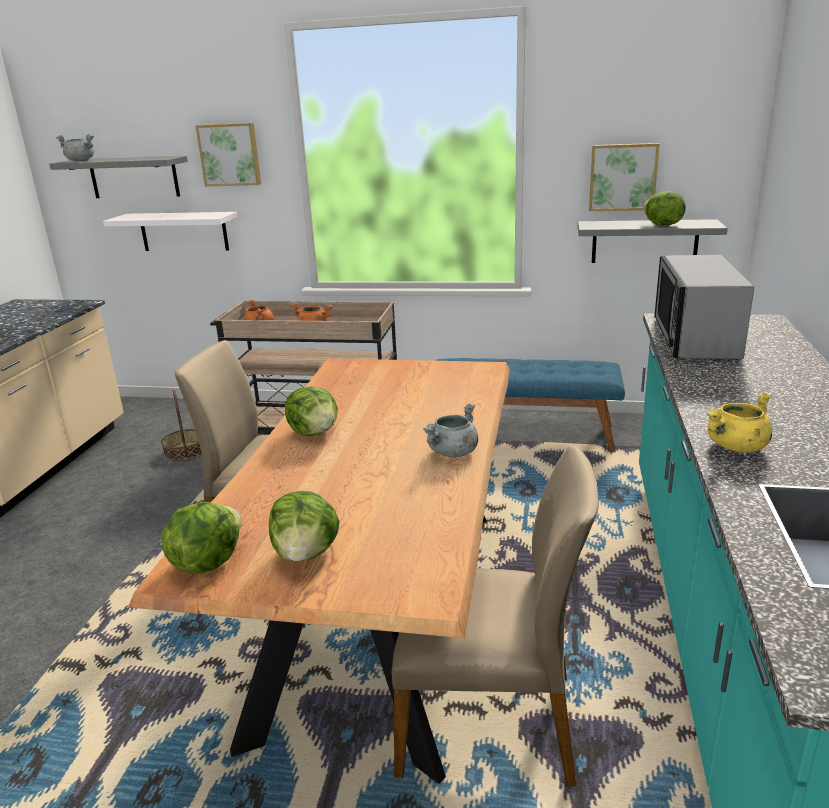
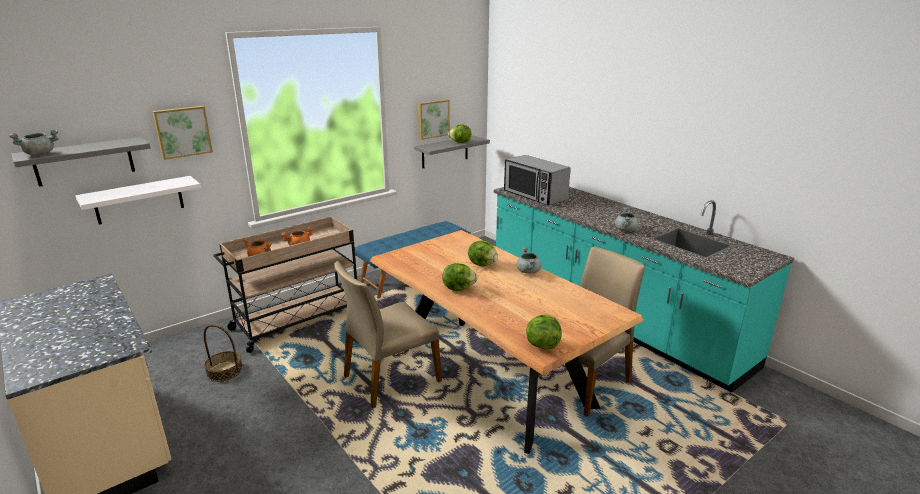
camera: 50 degrees left, 0 degrees up
lettuce [269,491,340,562] -> lettuce moved to [468,241,498,266]
yellow cooking pot [706,393,772,453] -> grey cooking pot [615,207,639,231]

